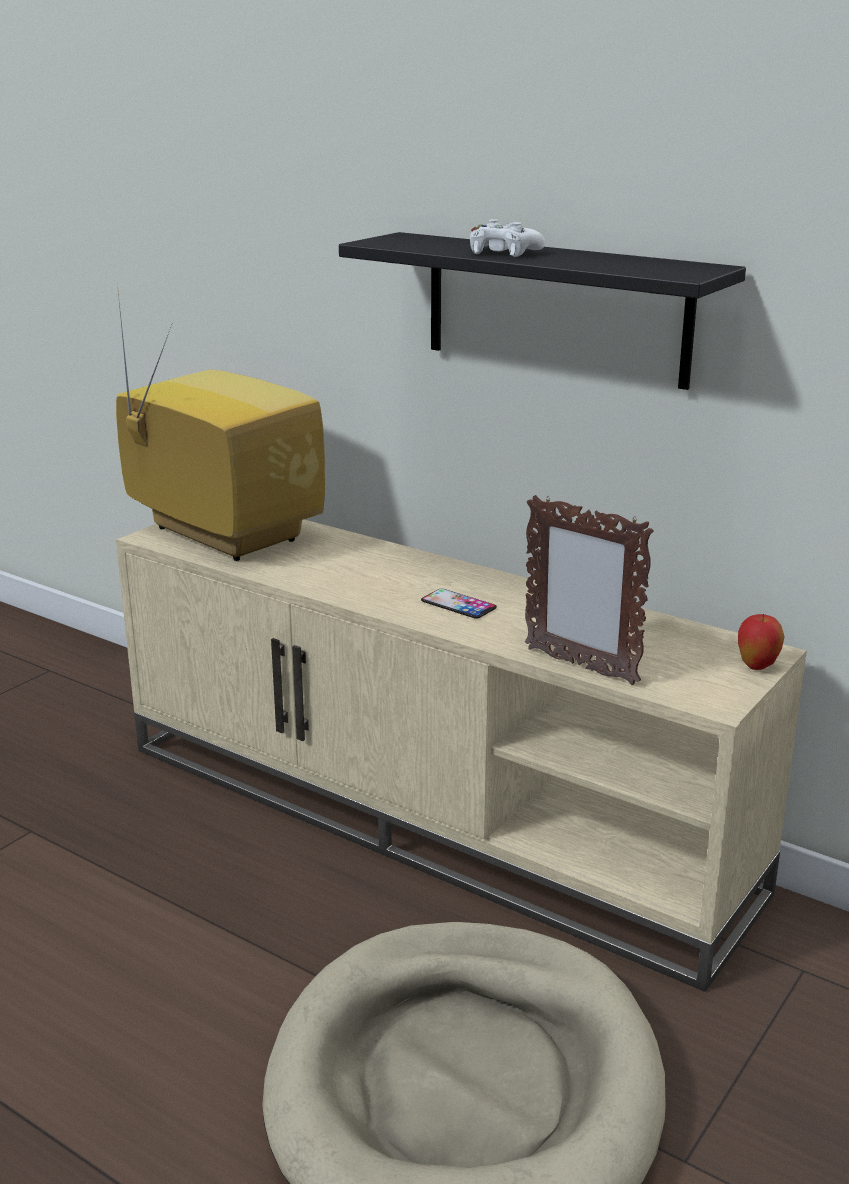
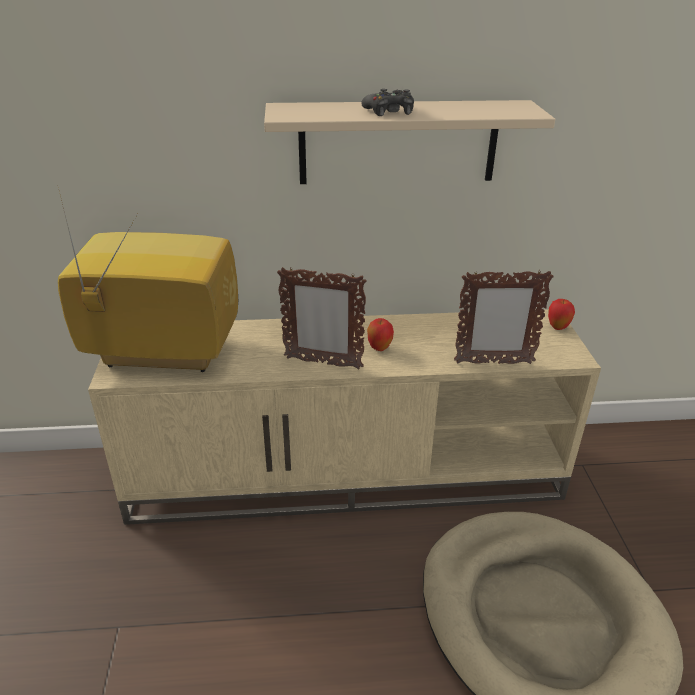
camera: 40 degrees left, 10 degrees up
black shelf [339,232,746,390] -> beige shelf [264,100,555,184]
phone [421,589,497,619] -> apple [367,318,394,351]
white game controller [470,219,545,257] -> black game controller [362,89,414,116]
none -> picture frame [277,267,367,369]

